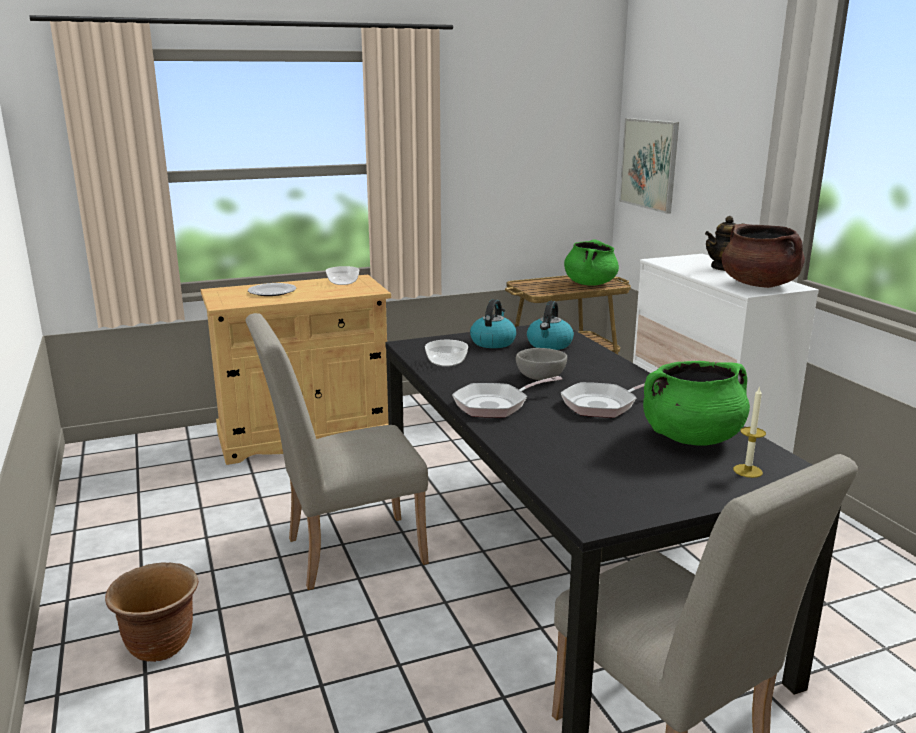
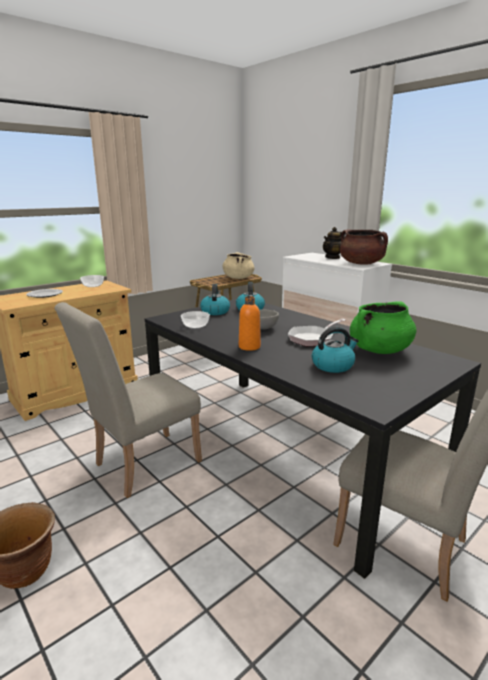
camera: 20 degrees left, 0 degrees up
frying pan [452,376,562,418] -> orange bottle [239,296,261,351]
green cooking pot [564,239,619,286] -> beige cooking pot [223,252,255,279]
picture [619,118,679,214] -> none
candle [733,386,766,478] -> none
none -> kettle [312,327,359,373]

